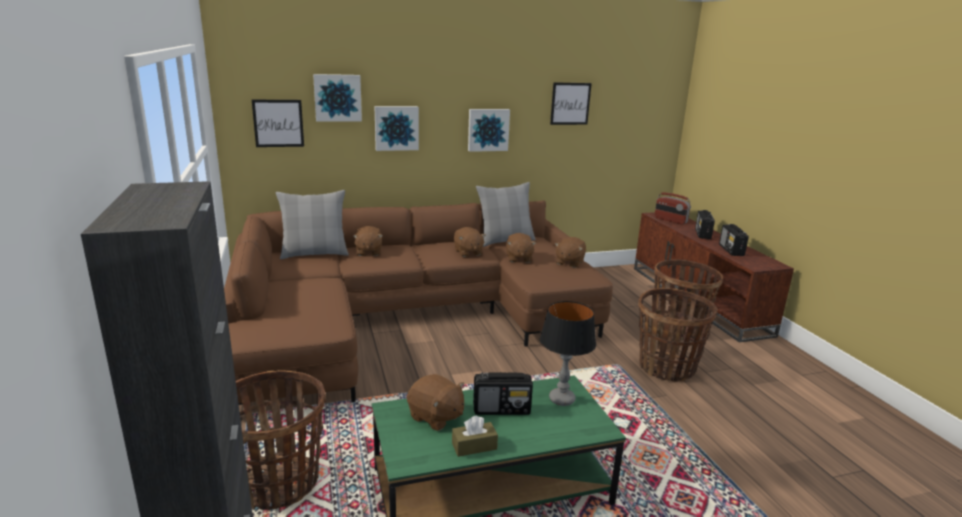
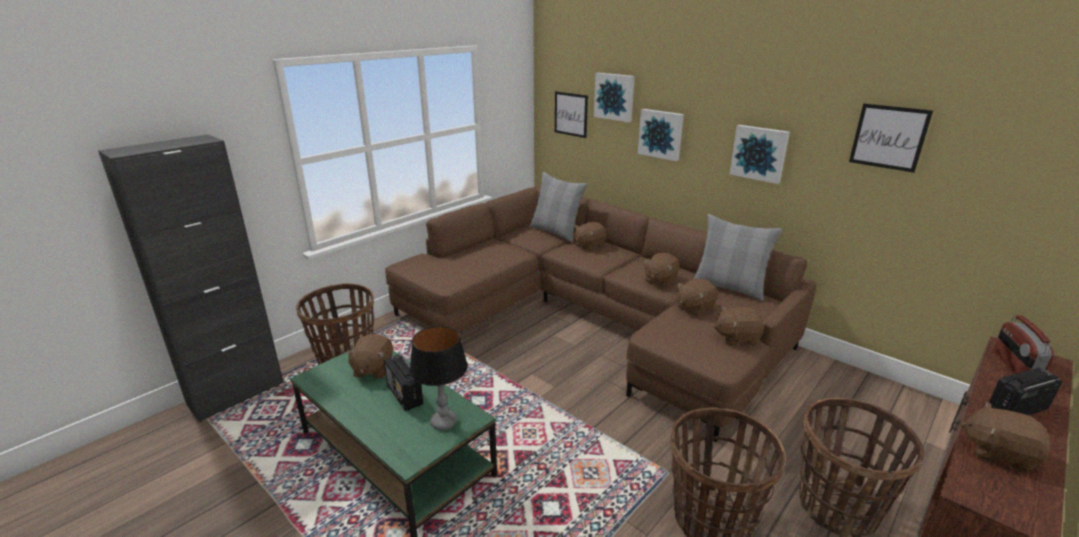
camera: 60 degrees right, 5 degrees up
brown tissue box [452,415,498,457] -> none
radio [719,224,749,256] -> brown plush toy [960,402,1051,472]

